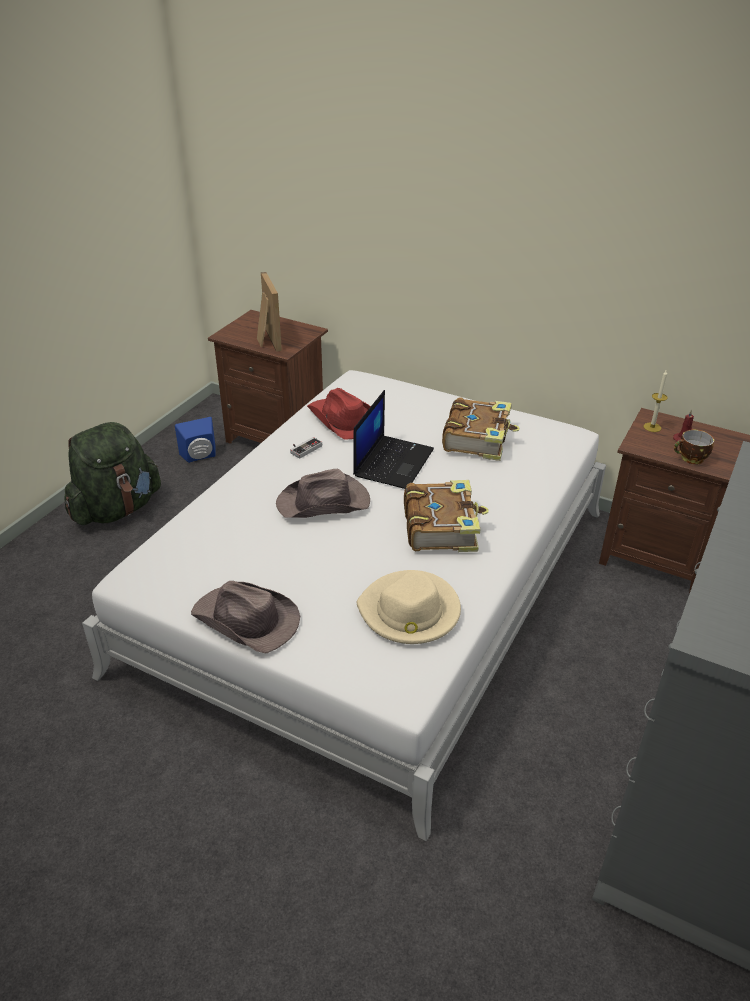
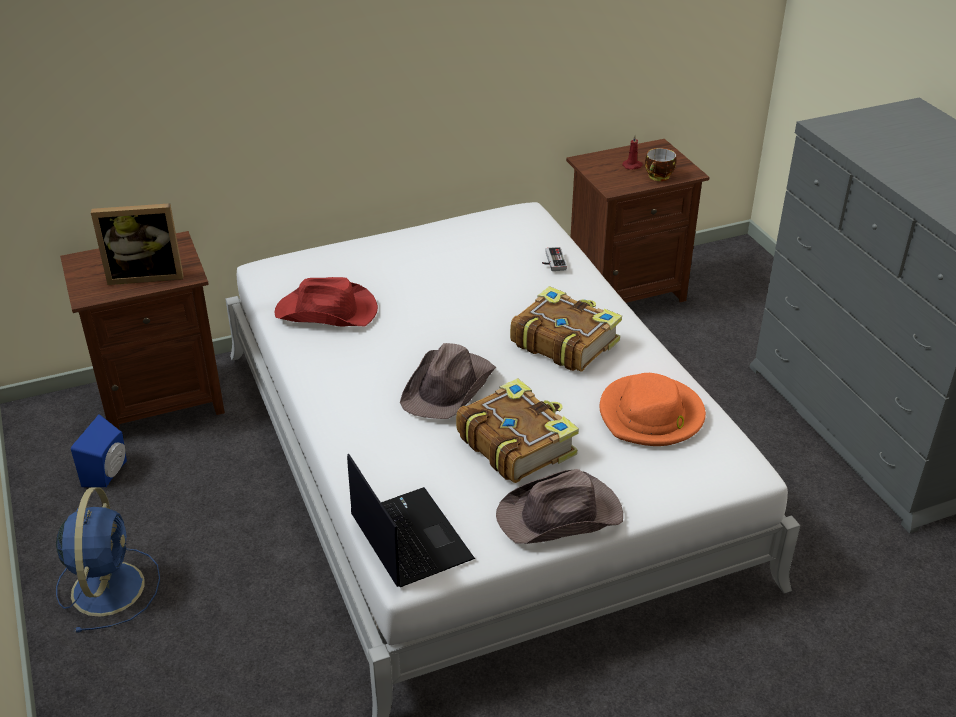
camera: 50 degrees left, 0 degrees up
green backpack [65,422,161,525] -> blue fan [56,487,160,633]
picture frame [257,272,282,351] -> picture frame turned 150 degrees clockwise [91,203,184,285]
game controller [290,437,322,459] -> game controller moved to [542,247,567,271]
laptop [353,390,434,489] -> laptop moved to [347,454,475,587]
beige hat [357,570,461,644] -> orange hat [600,373,706,446]
book [442,397,520,461] -> book moved to [456,378,579,483]
candle [644,371,668,432] -> none

